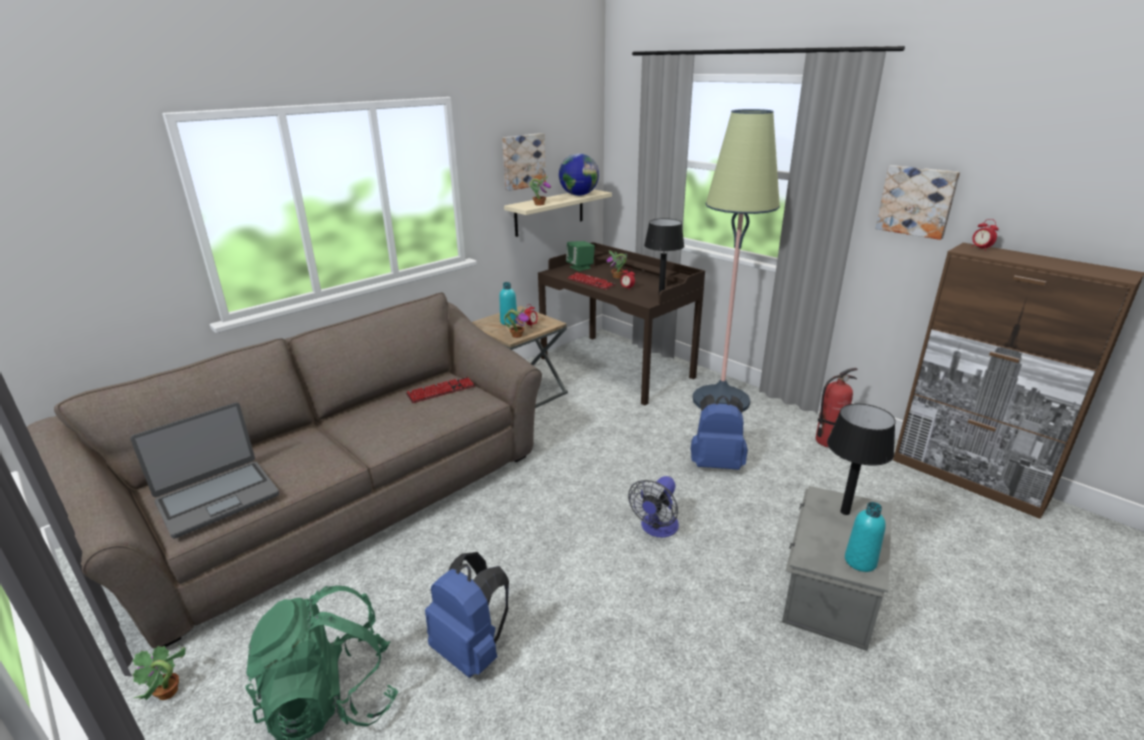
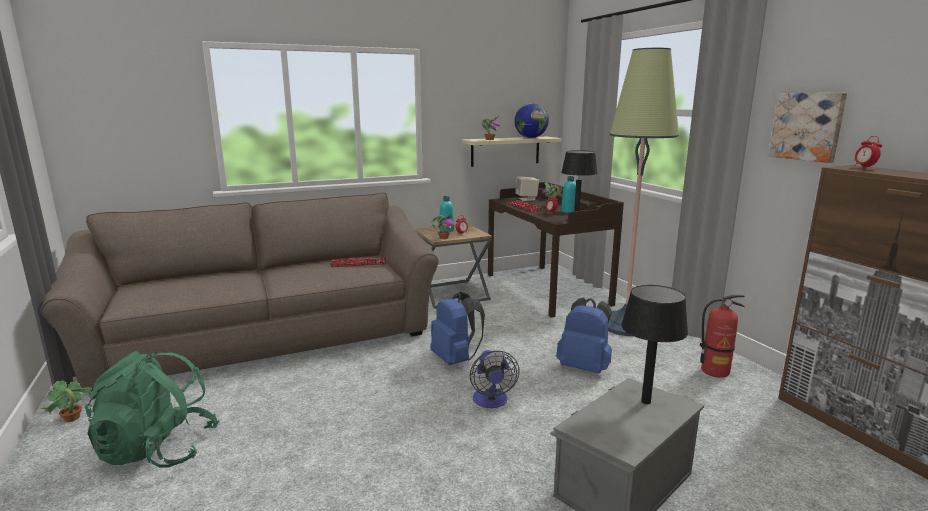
camera: 20 degrees right, 10 degrees down
laptop [130,402,279,538] -> none
blue backpack [425,552,509,678] -> blue backpack moved to [430,292,485,365]
picture [502,133,546,191] -> none
green speaker [566,241,595,271] -> beige speaker [515,176,539,201]
fan [628,476,679,538] -> fan turned 60 degrees counterclockwise [470,350,520,408]
turquoise bottle [845,502,886,572] -> turquoise bottle moved to [561,176,576,213]

